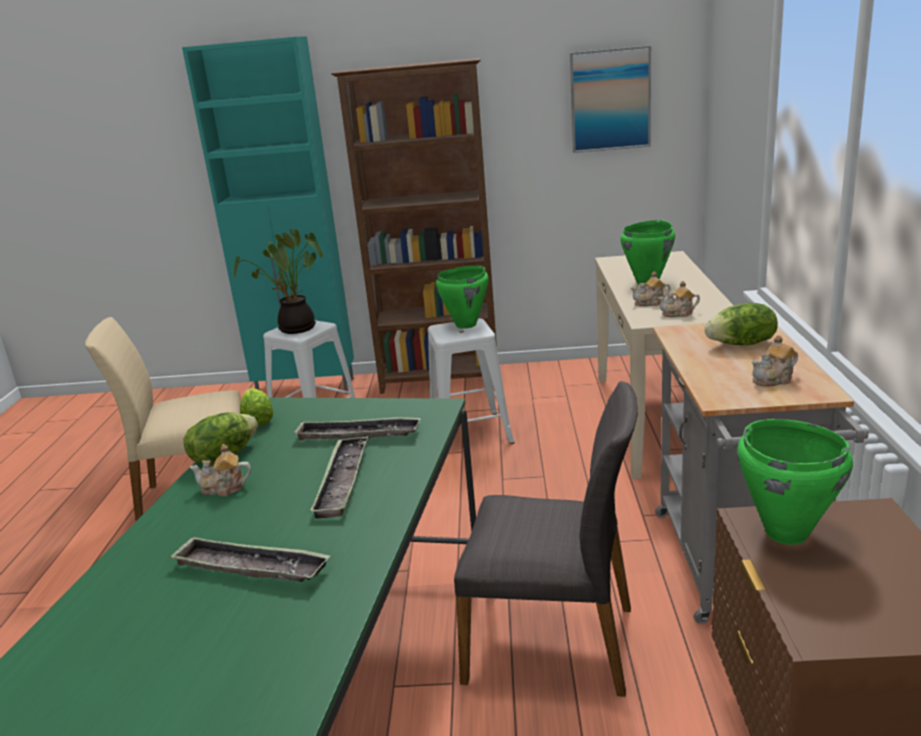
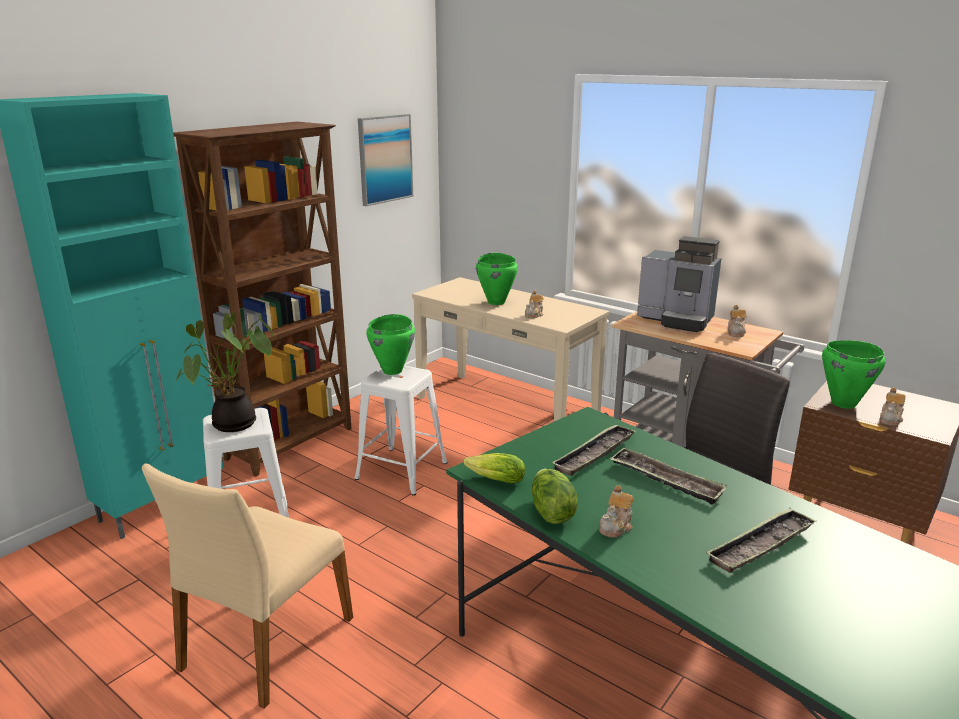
camera: 55 degrees left, 0 degrees up
teapot [658,281,700,317] -> teapot moved to [879,388,906,426]
lettuce [705,303,778,345] -> coffee machine [637,236,721,332]

